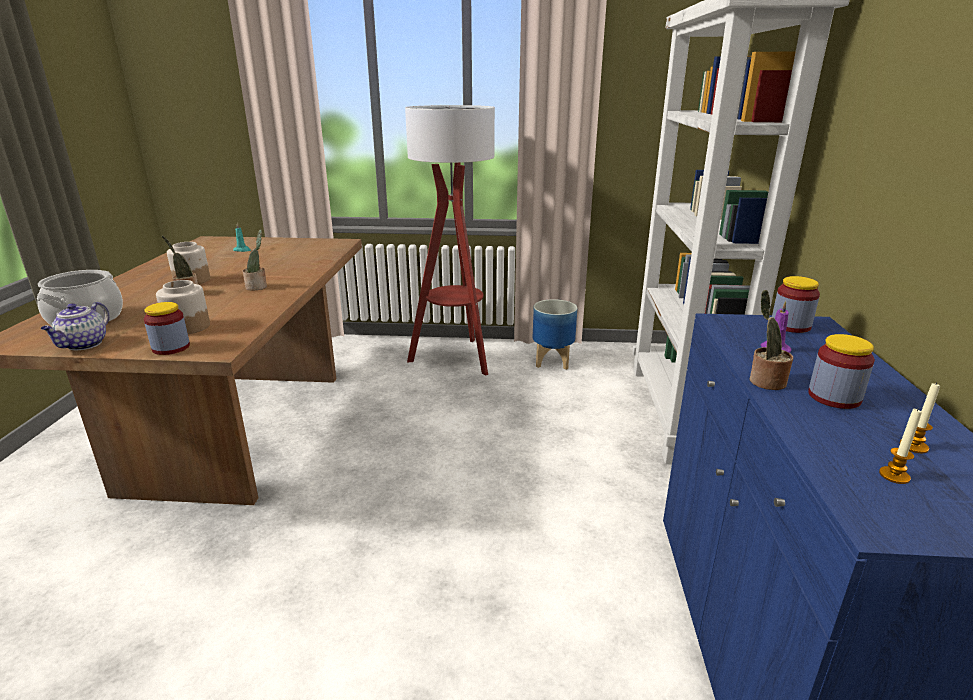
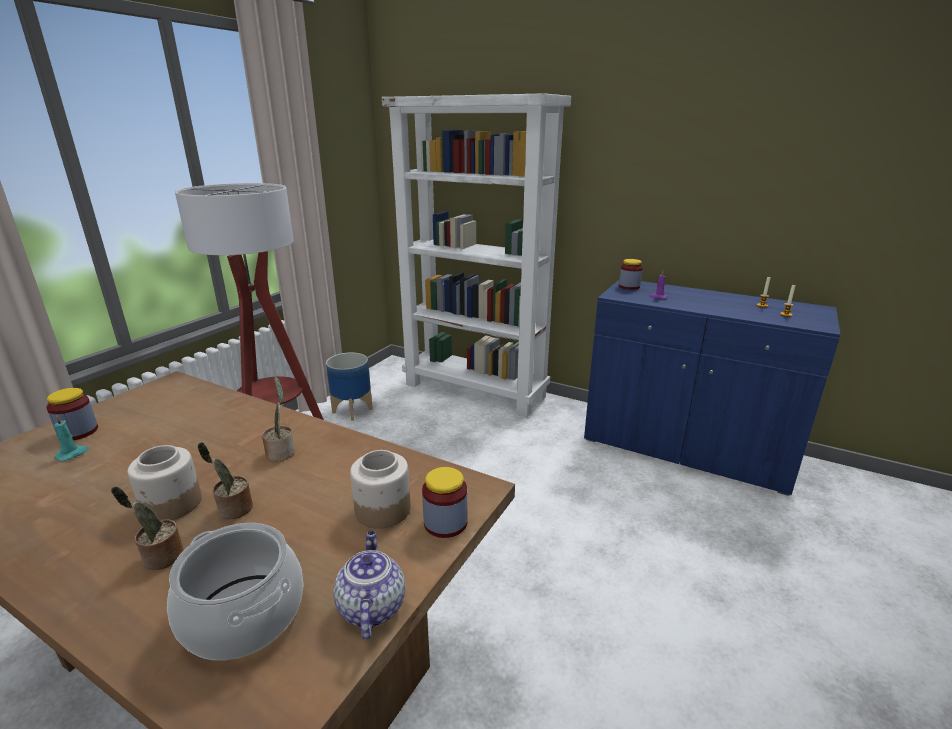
camera: 65 degrees left, 0 degrees up
teapot [41,302,109,350] -> teapot turned 135 degrees counterclockwise [333,531,405,640]
potted plant [750,290,793,390] -> potted plant moved to [111,486,184,570]
jar [808,334,875,409] -> jar moved to [46,388,98,440]

